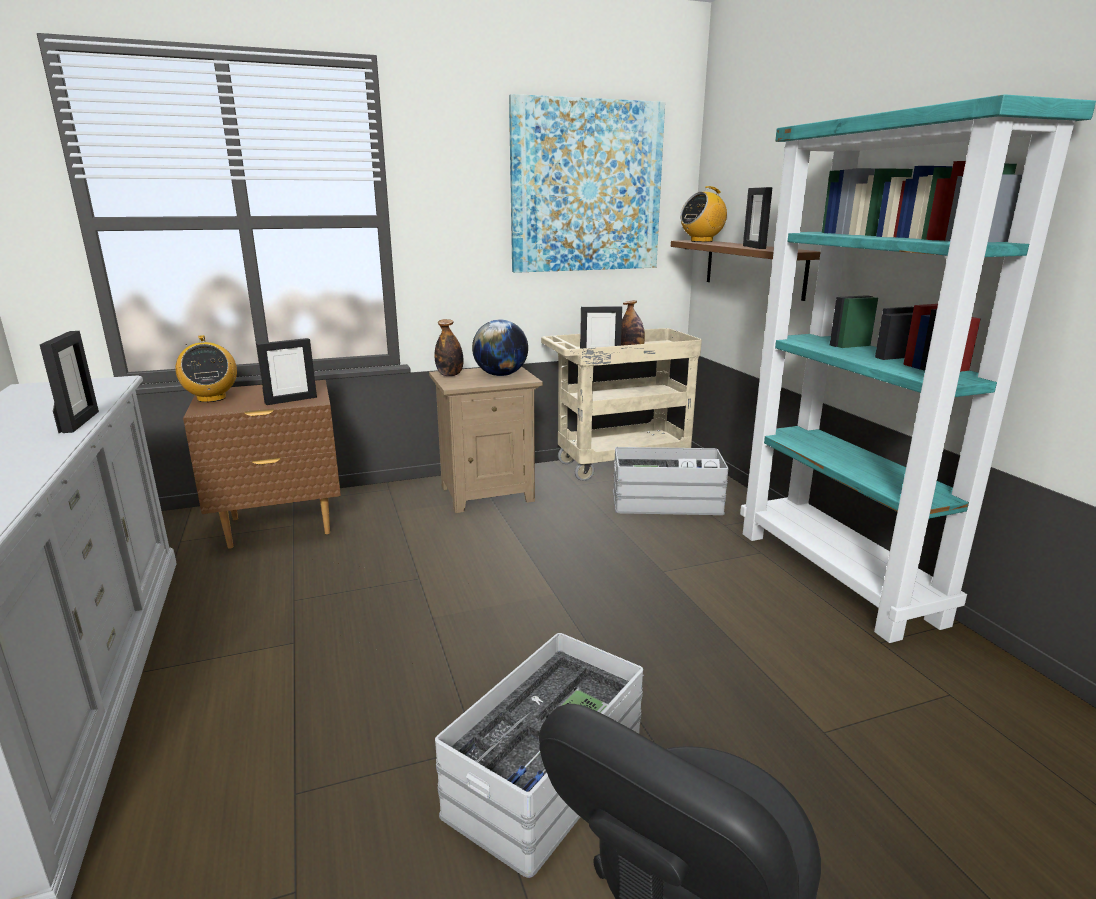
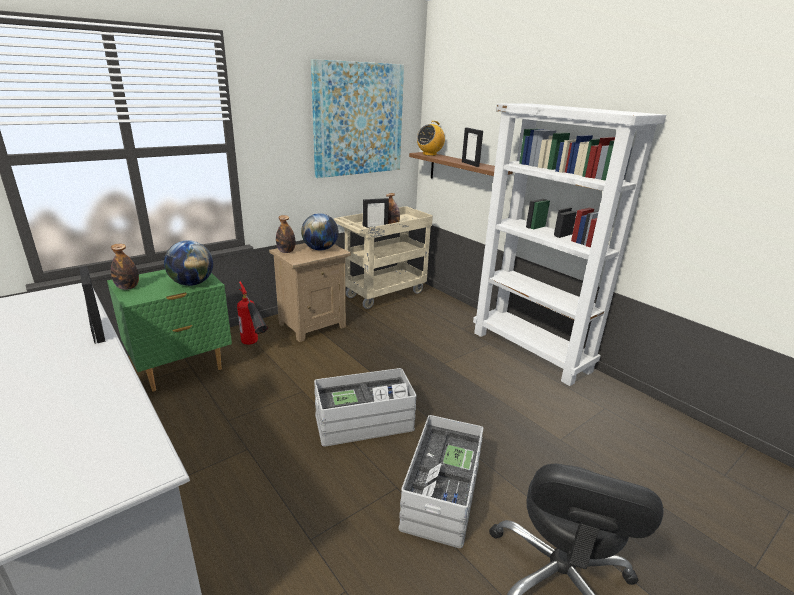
camera: 20 degrees left, 5 degrees up
radio [175,335,237,402] -> bottle [111,244,139,290]
brown nightstand [183,380,341,549] -> green nightstand [107,269,232,392]
picture frame [256,338,317,405] -> globe [164,240,213,286]
grey storage box [613,447,729,515] -> grey storage box moved to [314,368,417,447]
turquoise bookcase [740,94,1096,643] -> white bookcase [473,103,666,386]
none -> fire extinguisher [237,281,268,345]

